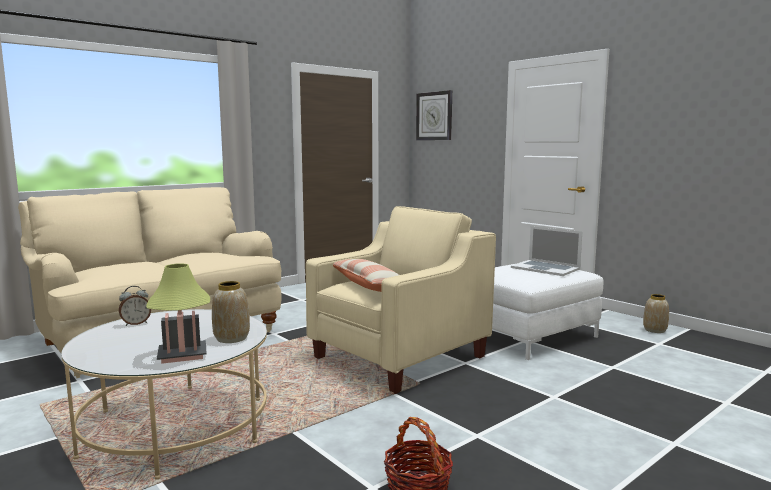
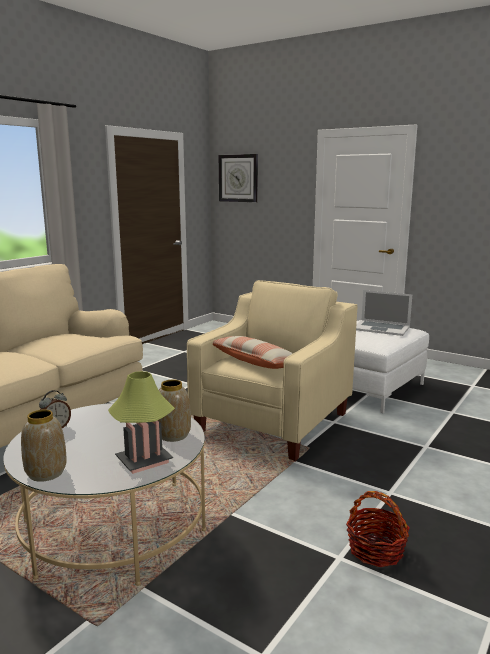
camera: 15 degrees left, 5 degrees up
vase [643,294,669,333] -> vase moved to [21,409,67,482]

